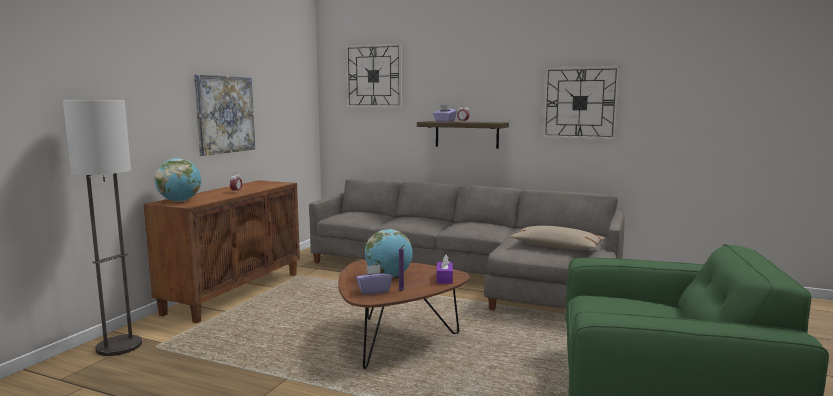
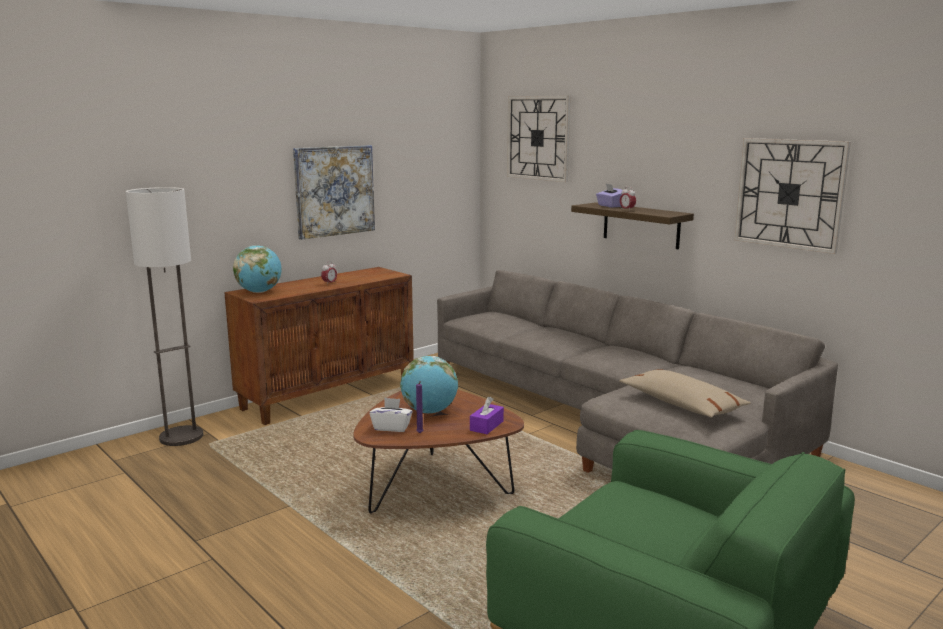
camera: 25 degrees right, 5 degrees up
purple tissue box [356,265,392,294] -> white tissue box [370,398,413,432]

